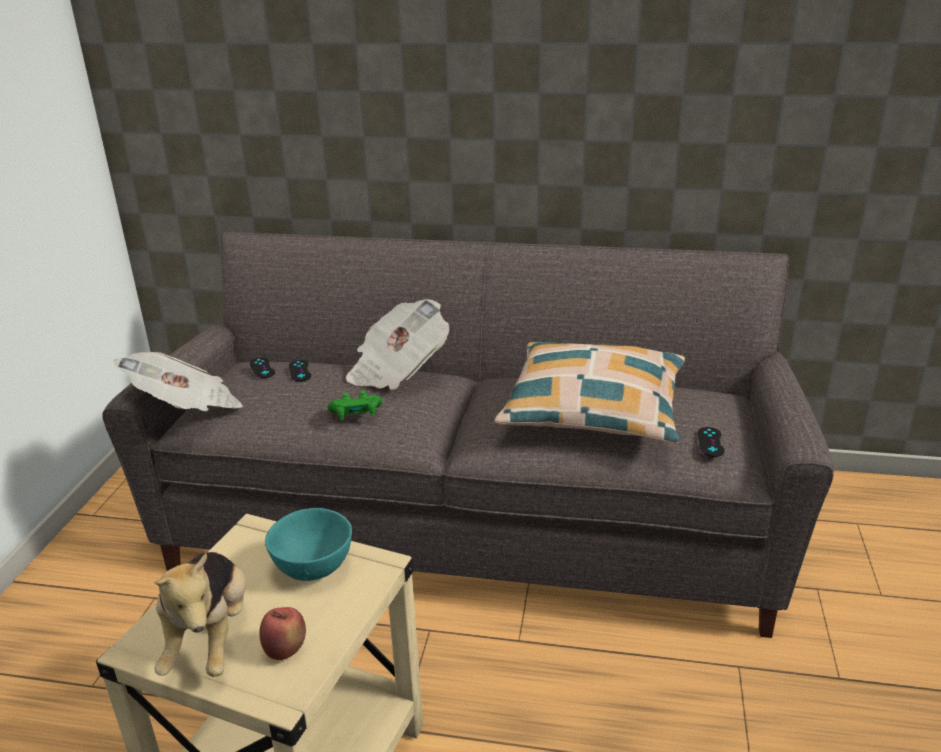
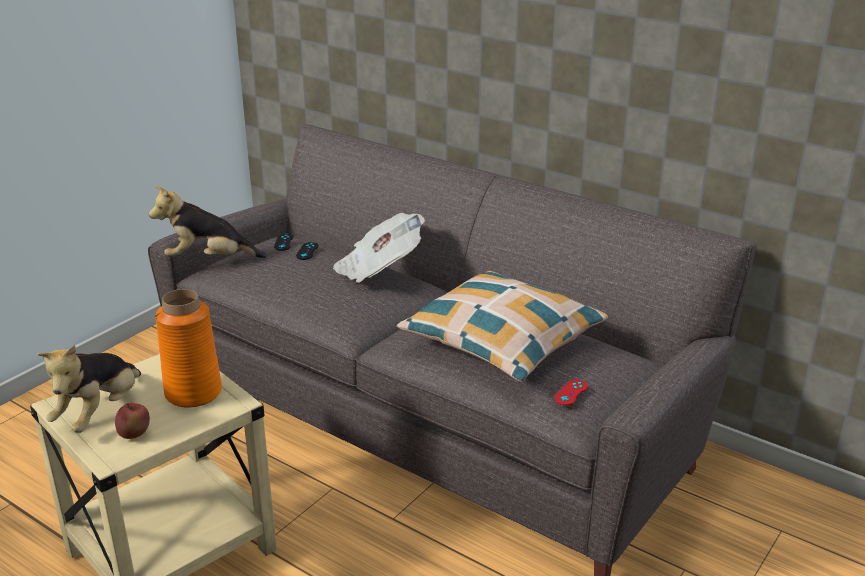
camera: 25 degrees right, 0 degrees up
newspaper [114,352,243,411] -> plush toy [149,186,267,258]
turquoise bowl [265,508,352,581] -> orange vase [155,289,222,408]
green game controller [327,390,382,420] -> none
black game controller [698,427,725,457] -> red game controller [554,379,588,406]

